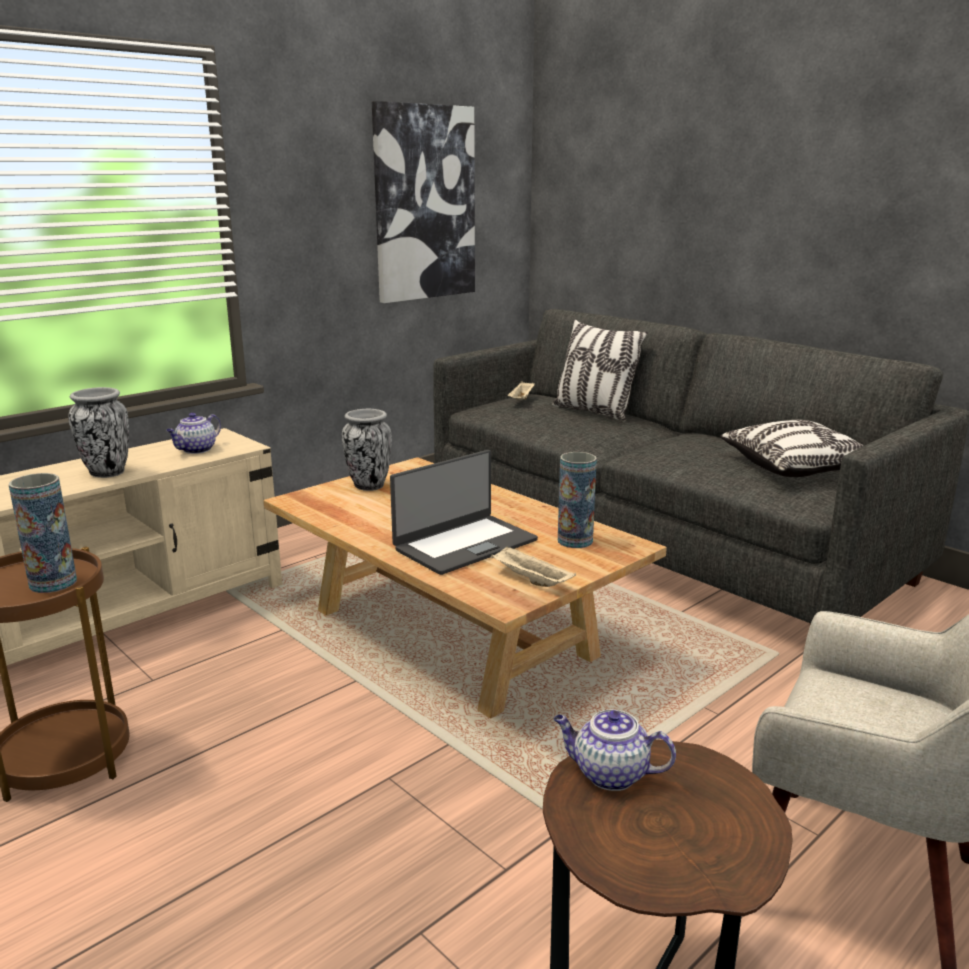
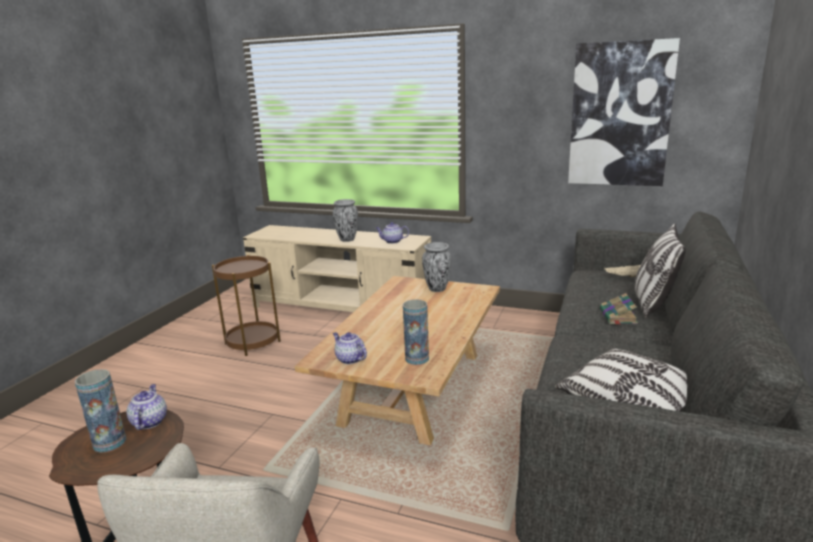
camera: 65 degrees right, 0 degrees up
vase [9,473,77,593] -> vase moved to [75,369,126,453]
laptop [390,450,538,575] -> none
beige tray [491,546,576,587] -> teapot [333,332,367,364]
none -> book [600,293,638,325]

